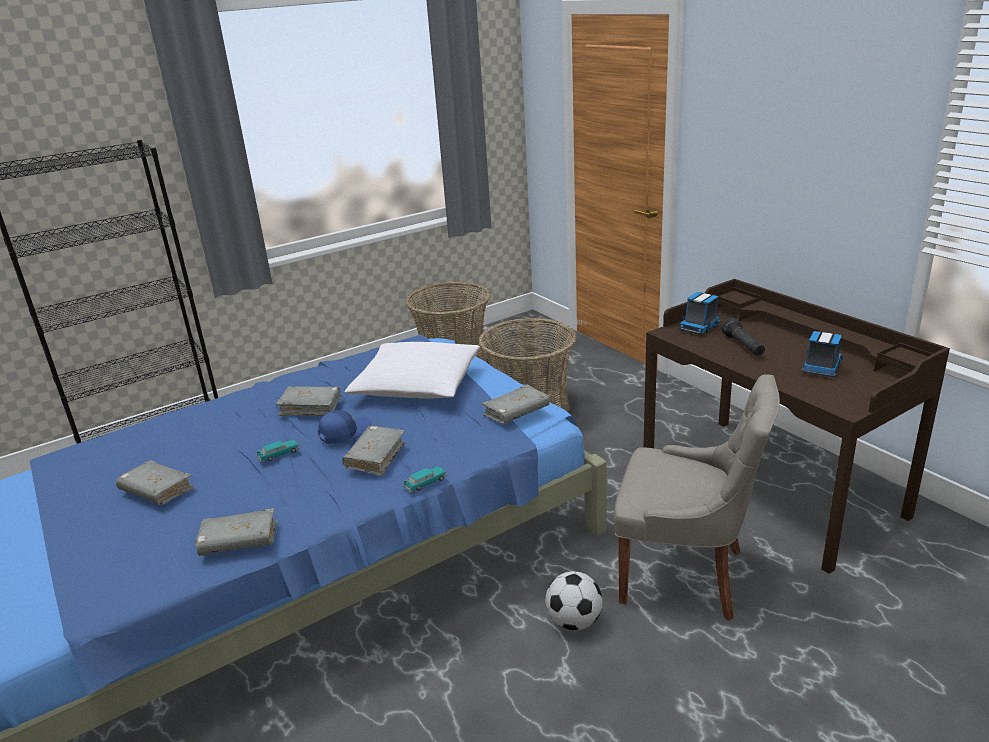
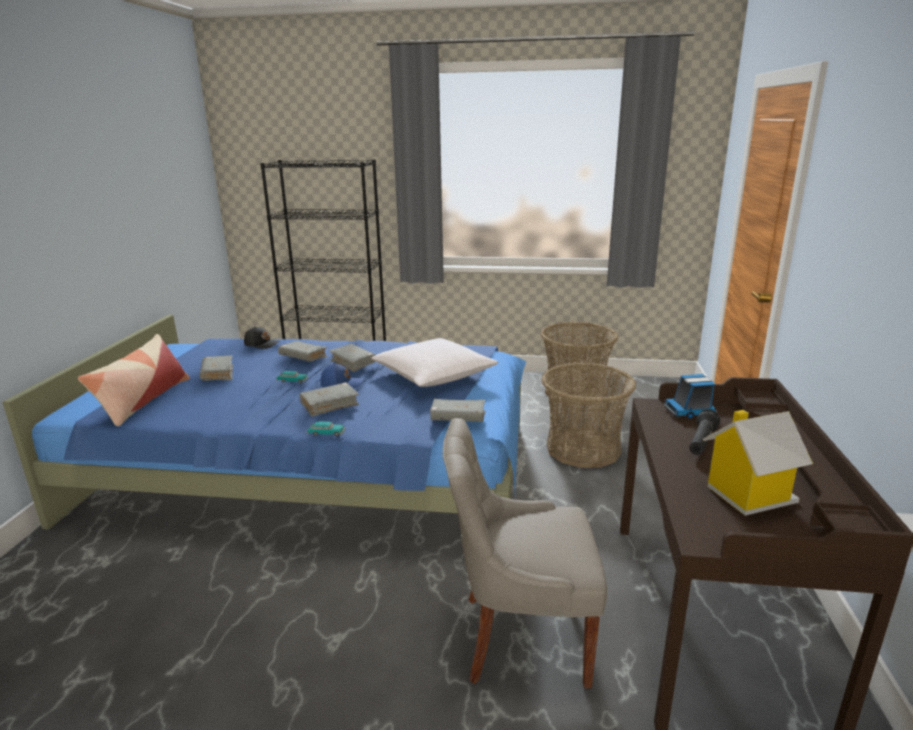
camera: 40 degrees right, 5 degrees down
grey book [195,508,277,556] -> grey book moved to [278,341,328,362]
football [545,571,603,630] -> none
grey chair [614,374,780,621] -> grey chair turned 120 degrees clockwise [443,418,607,688]
toy truck [802,331,843,377] -> toy house [703,410,813,516]
none -> pillow [78,334,190,426]
none -> black cap [244,326,280,349]

